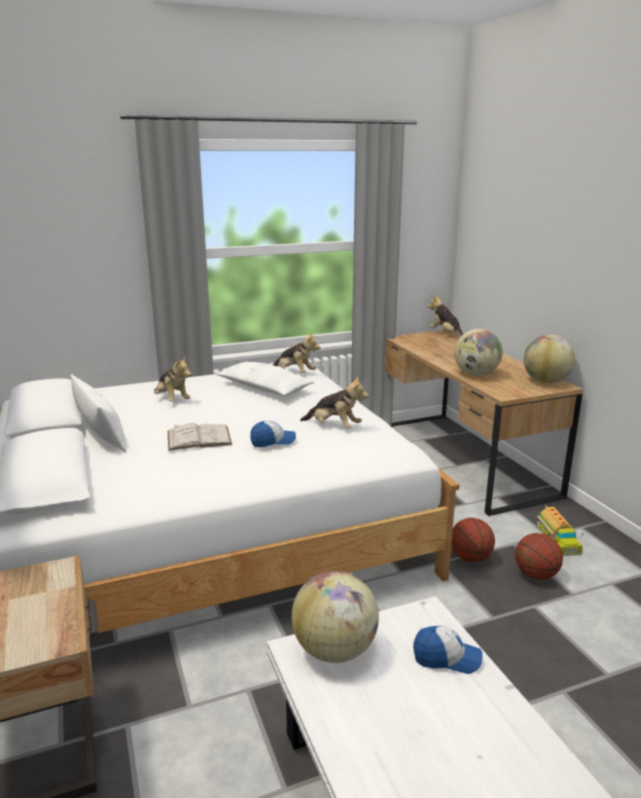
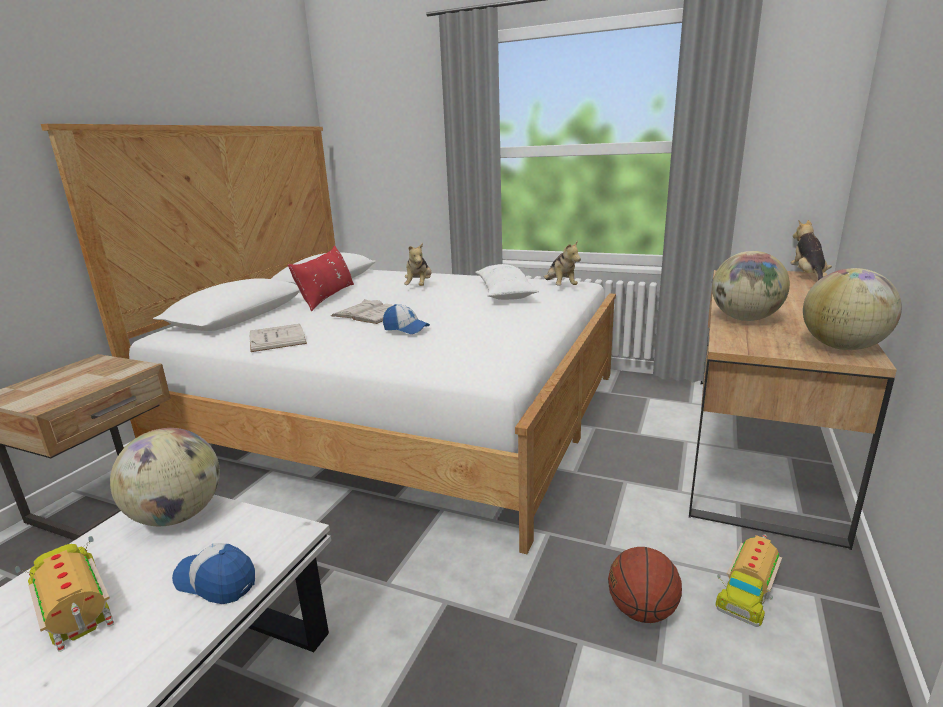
camera: 45 degrees right, 0 degrees up
white pillow [70,374,126,453] -> red pillow [288,246,354,311]
plush toy [300,377,369,428] -> none
cap [413,626,482,674] -> cap turned 150 degrees clockwise [172,543,255,604]
basketball [451,518,495,562] -> none
none -> toy truck [15,536,114,652]
none -> white book [249,324,307,352]

